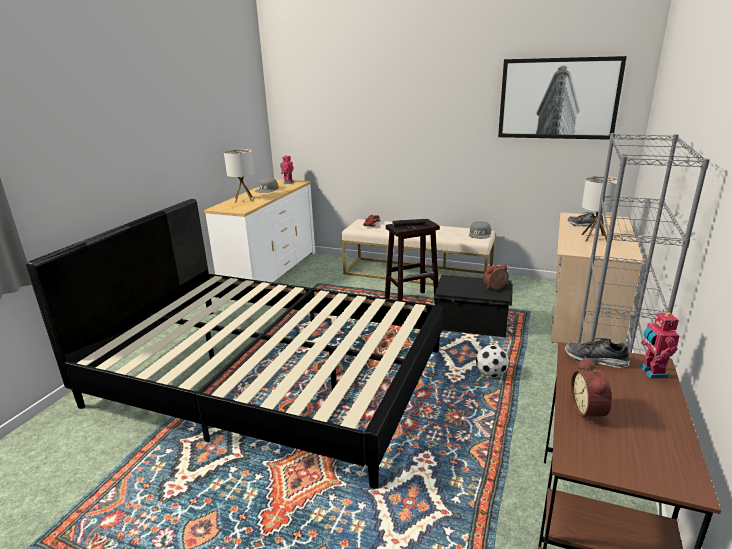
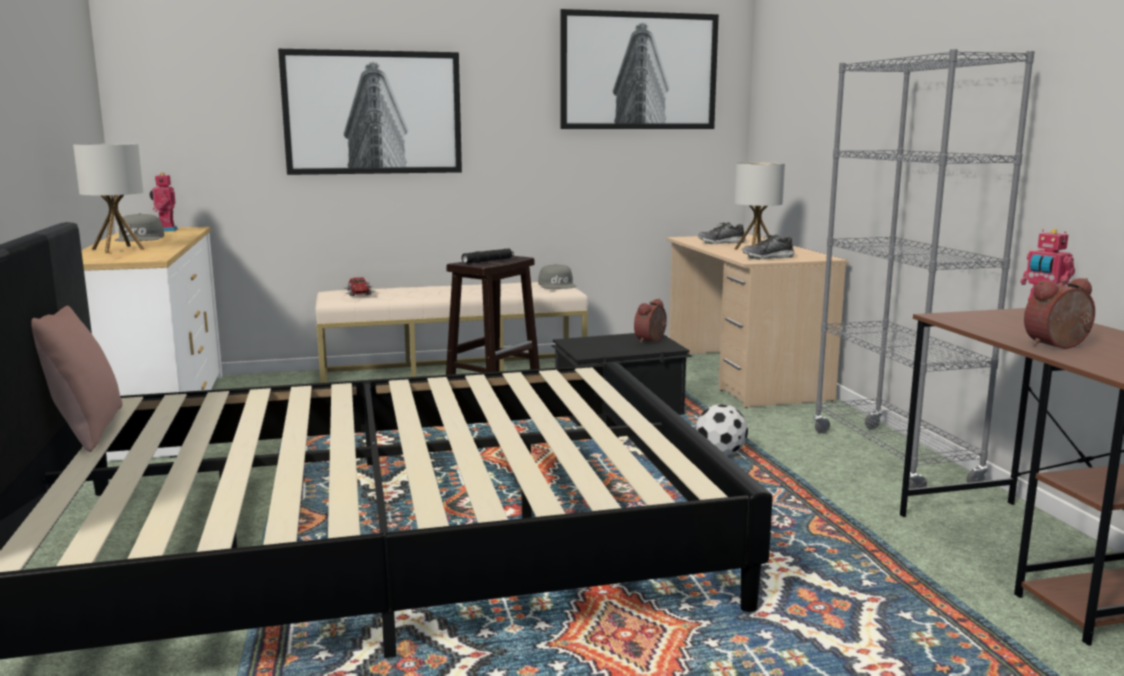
camera: 35 degrees left, 10 degrees down
shoe [565,338,630,368] -> shoe moved to [743,235,795,260]
alarm clock [570,357,612,424] -> alarm clock turned 105 degrees clockwise [1024,278,1095,349]
none -> pink pillow [31,306,123,452]
none -> picture [278,49,462,175]

